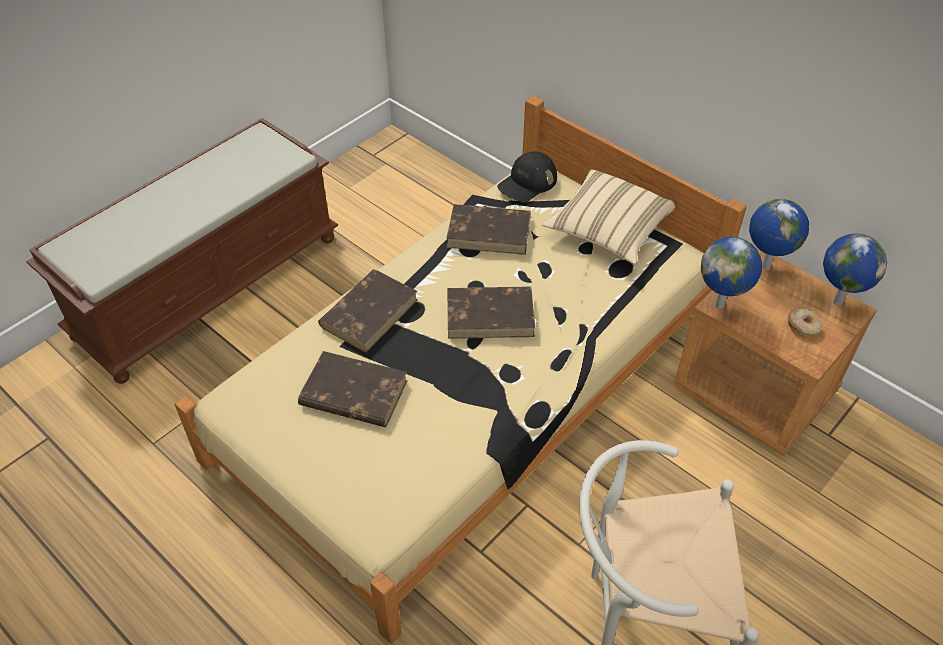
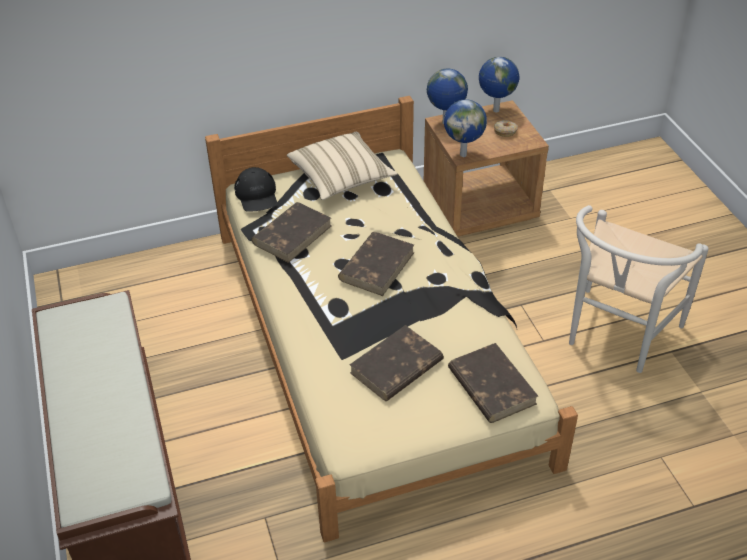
camera: 60 degrees left, 5 degrees down
brown book [318,269,418,353] -> brown book moved to [448,343,538,423]

